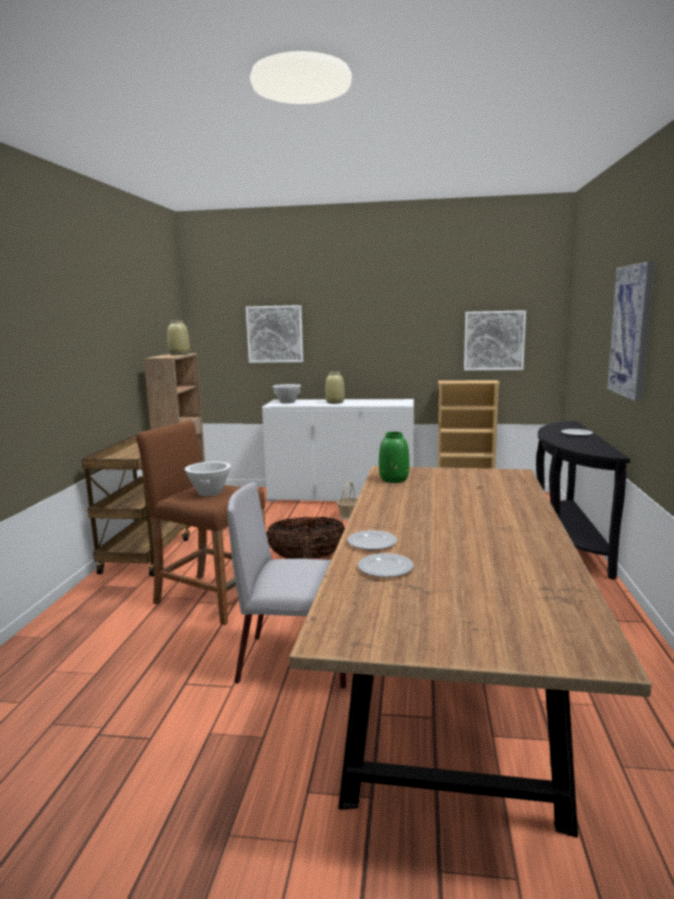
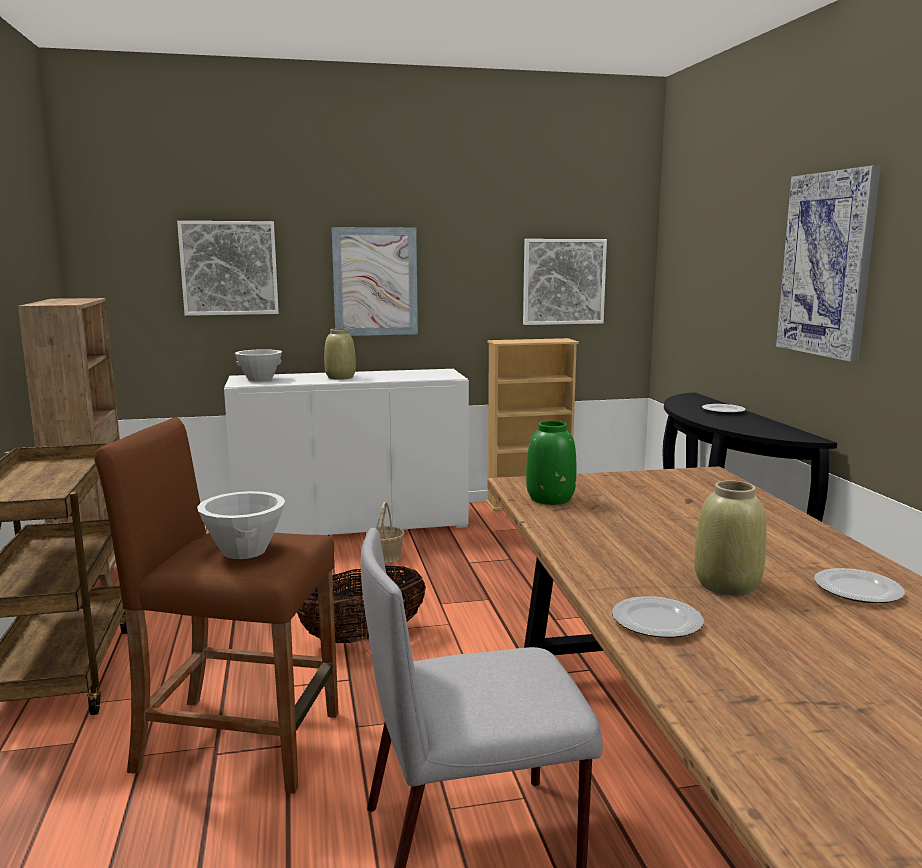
camera: 20 degrees left, 0 degrees up
beige vase [167,321,190,355] -> beige vase moved to [694,480,767,596]
plate [358,553,414,577] -> plate moved to [814,568,905,603]
none -> picture [332,227,418,336]

